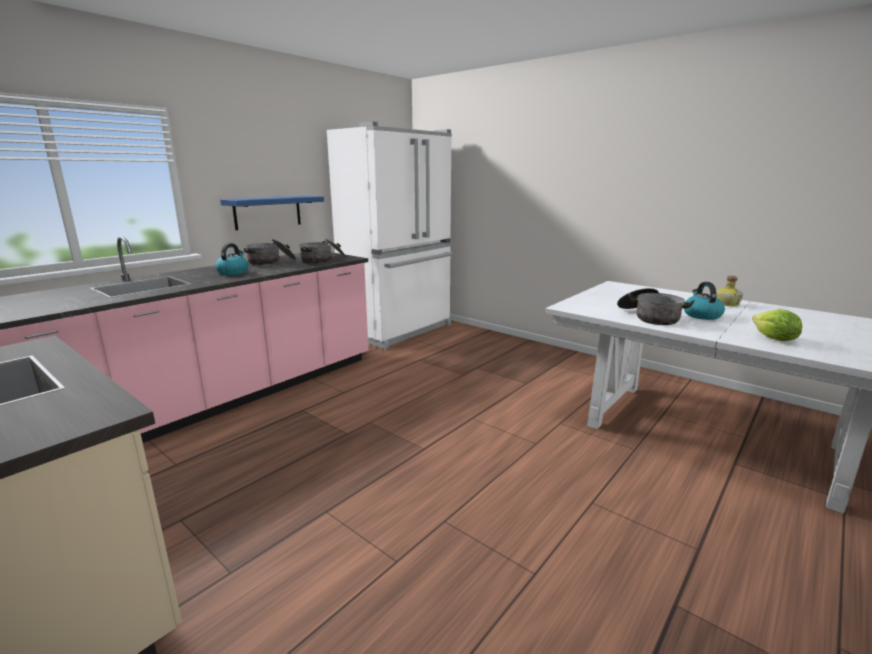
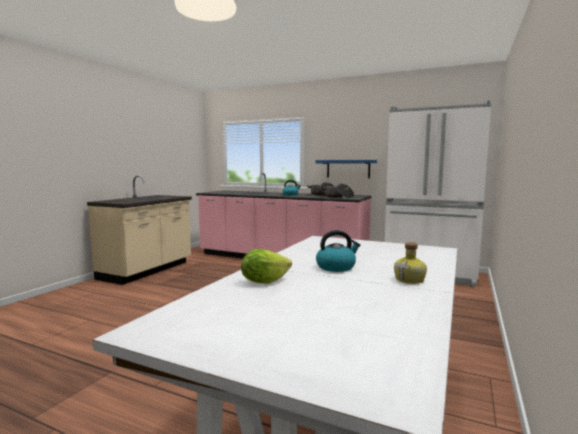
camera: 75 degrees right, 10 degrees down
cooking pot [617,288,695,325] -> none

